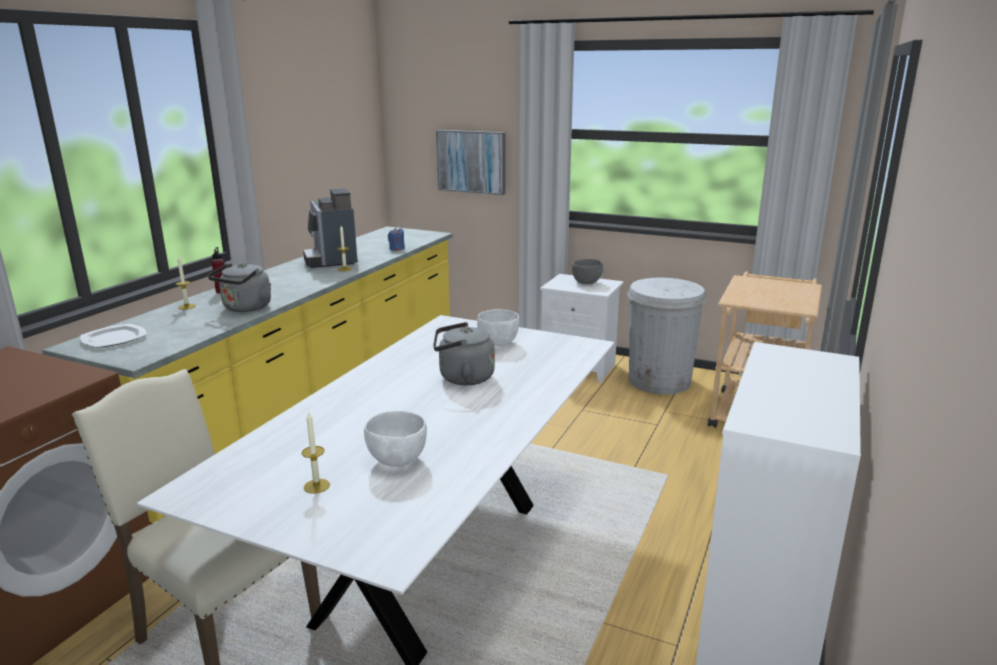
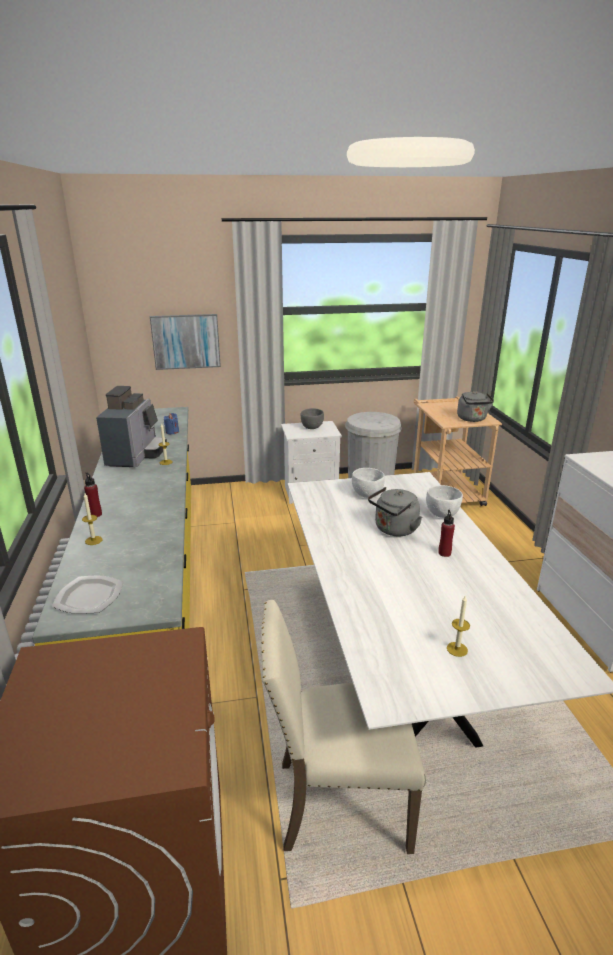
camera: 35 degrees left, 5 degrees up
grey kettle [208,263,271,312] -> grey kettle moved to [457,391,494,422]
coffee machine [303,188,358,268] -> coffee machine turned 120 degrees counterclockwise [96,386,167,467]
white bowl [364,411,427,467] -> white bowl moved to [426,485,463,518]
none -> red bottle [438,510,455,557]

